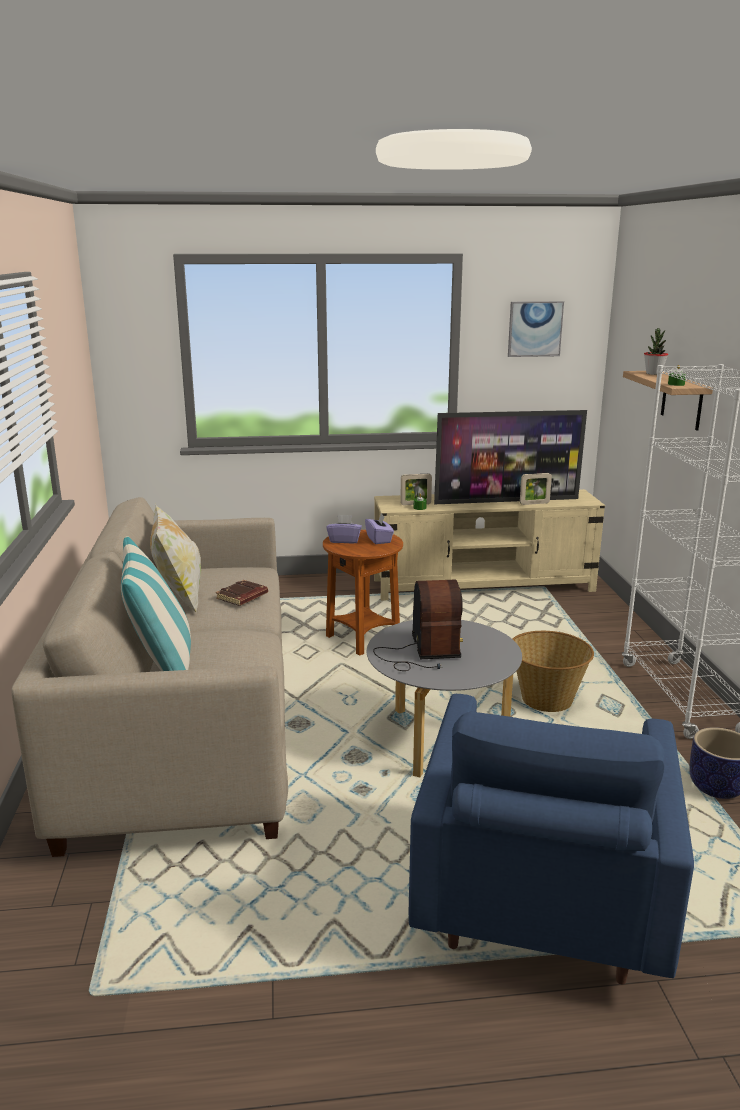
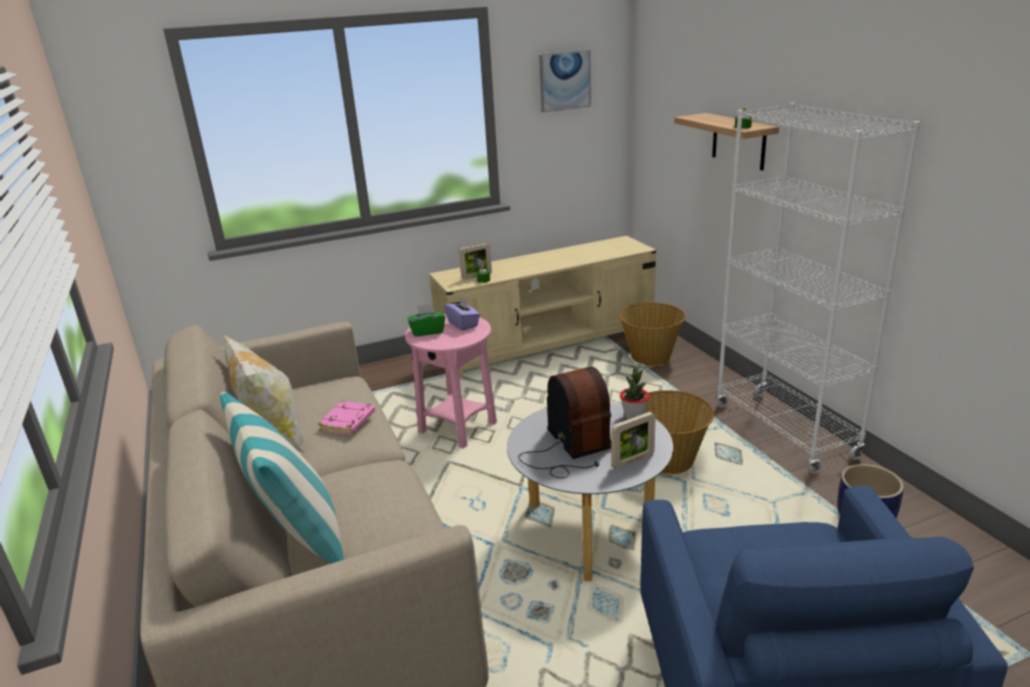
camera: 15 degrees left, 5 degrees up
brown book [216,580,268,606] -> pink book [318,401,375,435]
brown side table [323,530,403,656] -> pink side table [405,314,497,449]
purple tissue box [326,515,362,543] -> green tissue box [408,304,445,337]
television [434,410,587,504] -> none
picture frame [520,473,552,505] -> picture frame moved to [611,412,656,469]
potted plant [644,328,668,375] -> potted plant moved to [620,367,649,419]
none -> basket [619,303,686,366]

